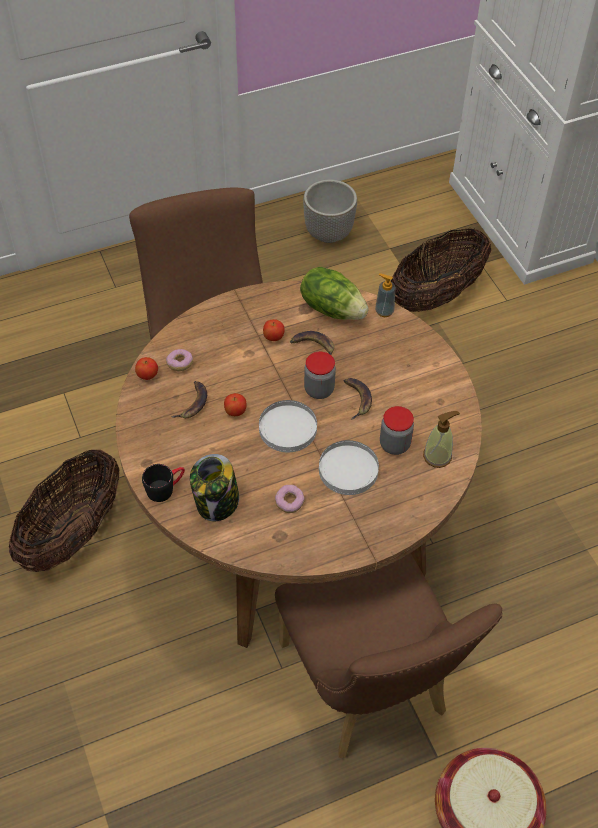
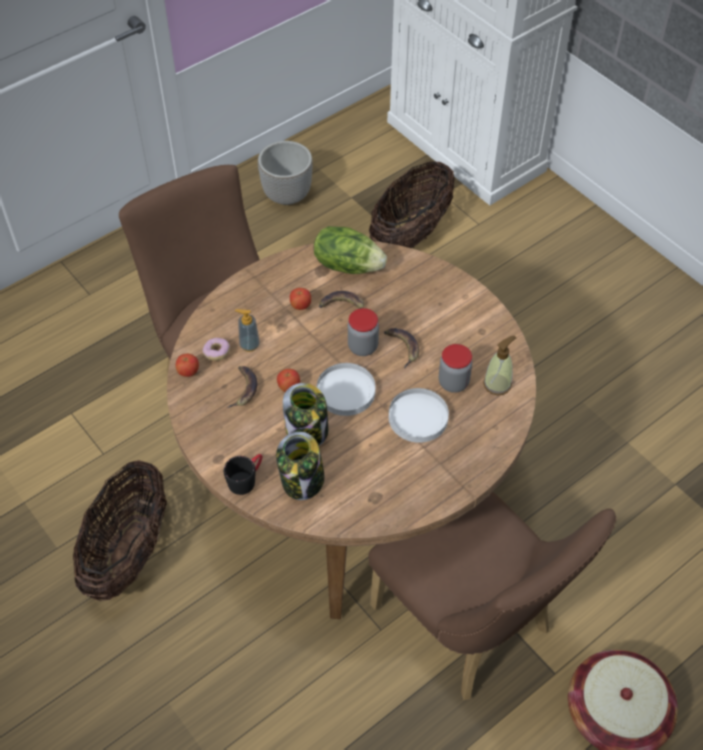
camera: 15 degrees left, 0 degrees up
donut [275,485,305,513] -> none
soap dispenser [375,273,395,317] -> soap dispenser moved to [235,309,260,352]
none -> jar [283,383,328,445]

